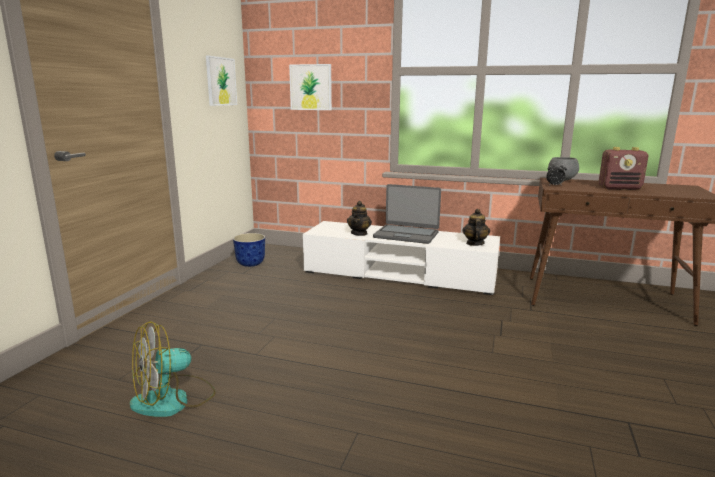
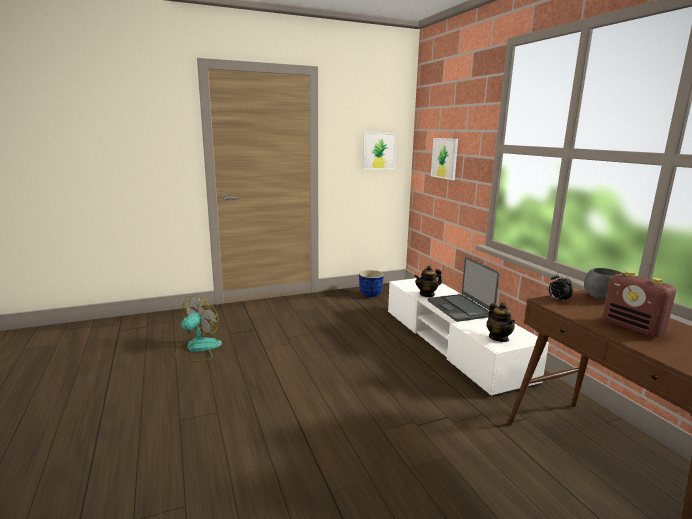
camera: 50 degrees right, 0 degrees up
fan [130,321,216,417] -> fan turned 105 degrees clockwise [174,296,222,361]
teapot [463,209,490,246] -> teapot turned 105 degrees clockwise [487,302,515,342]

